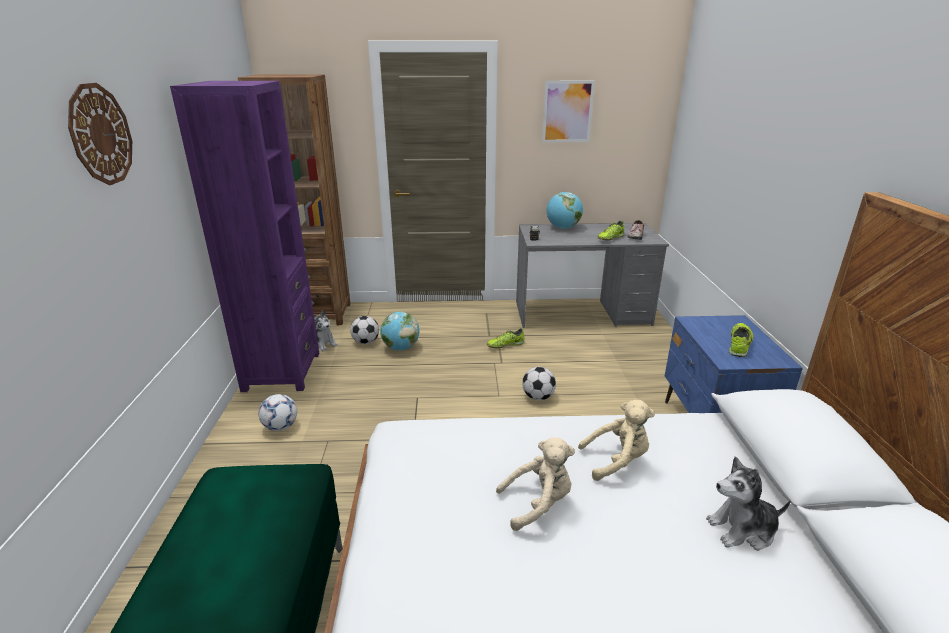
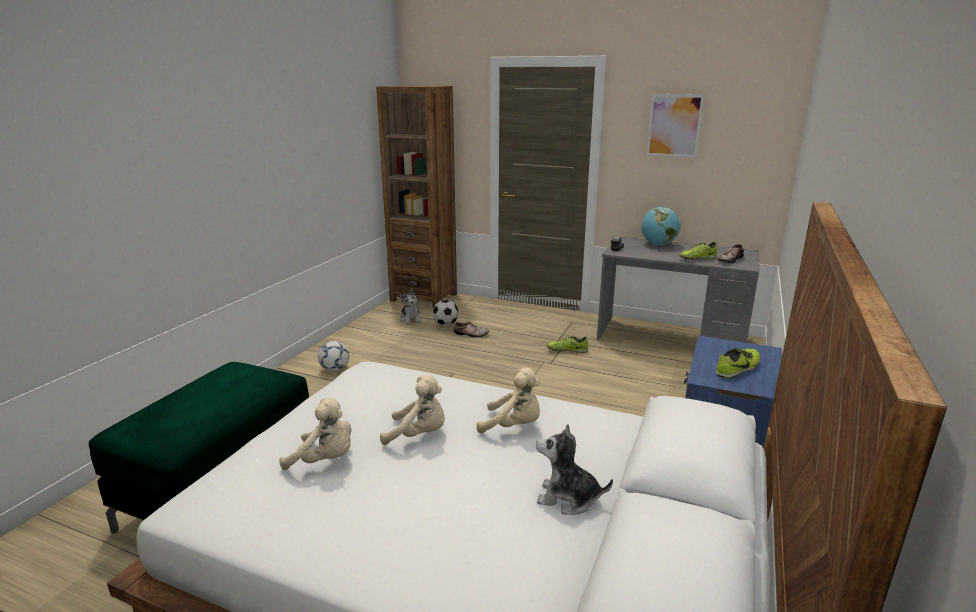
camera: 25 degrees right, 5 degrees down
wall clock [68,83,132,185] -> none
purple bookcase [170,81,319,392] -> none
globe [380,311,419,351] -> shoe [453,322,489,338]
football [522,367,556,400] -> none
none -> beige plush toy [279,398,351,470]

